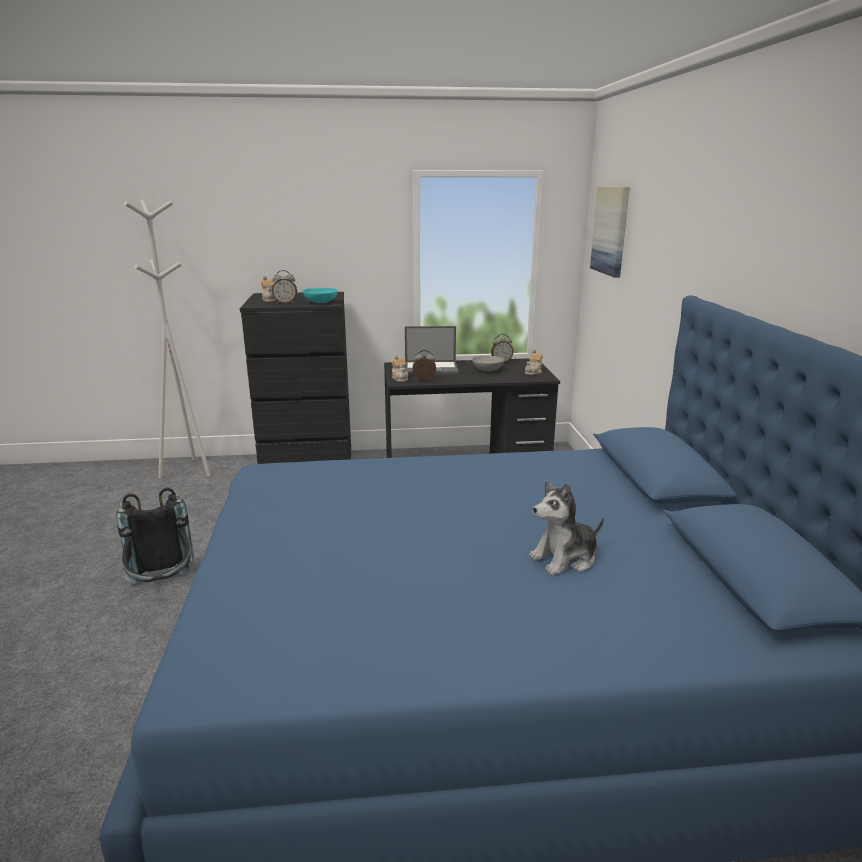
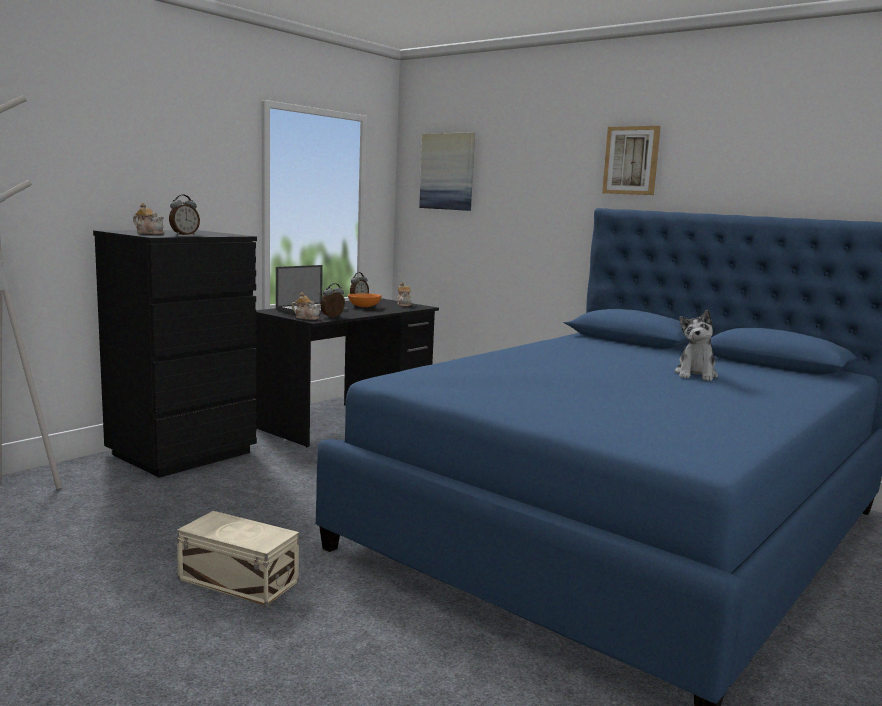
camera: 45 degrees left, 10 degrees down
black backpack [116,488,194,584] -> beige storage box [177,511,299,606]
turquoise bowl [303,288,338,303] -> none
grey bowl [472,356,504,371] -> orange bowl [348,293,382,307]
none -> picture [602,126,661,195]

